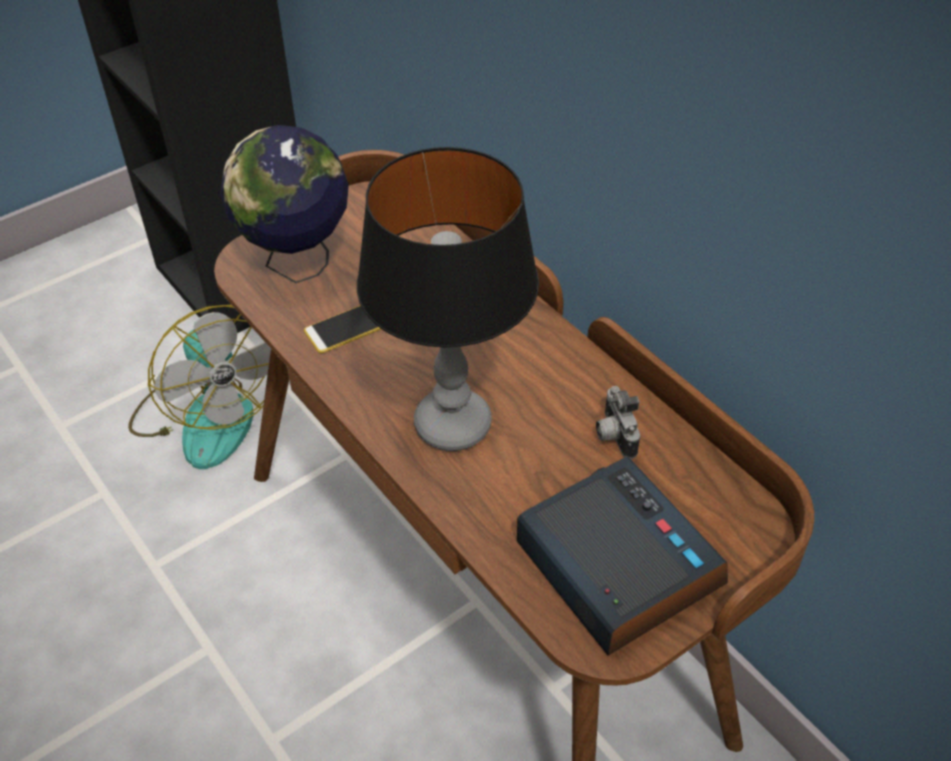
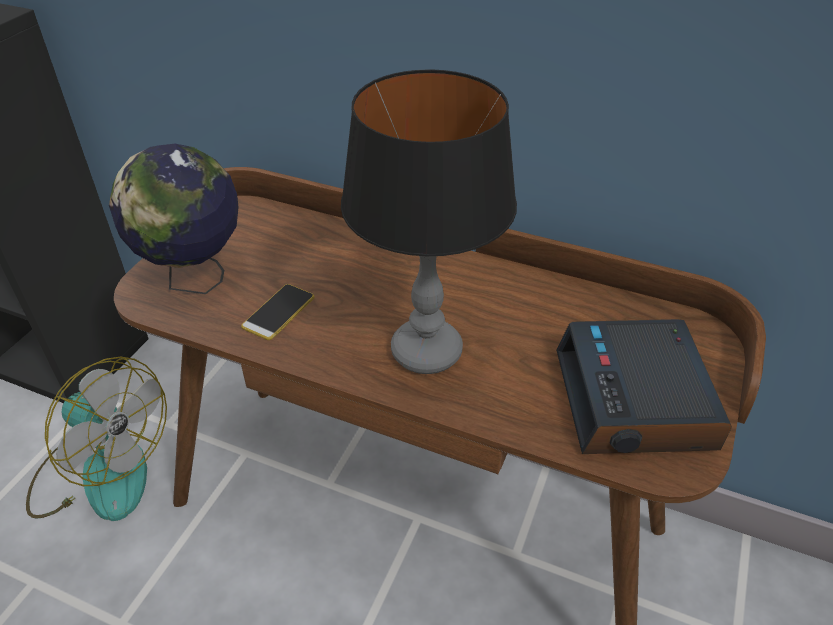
camera: 30 degrees left, 5 degrees down
alarm clock [517,457,728,656] -> alarm clock turned 120 degrees counterclockwise [556,319,732,454]
camera [596,386,640,459] -> none

